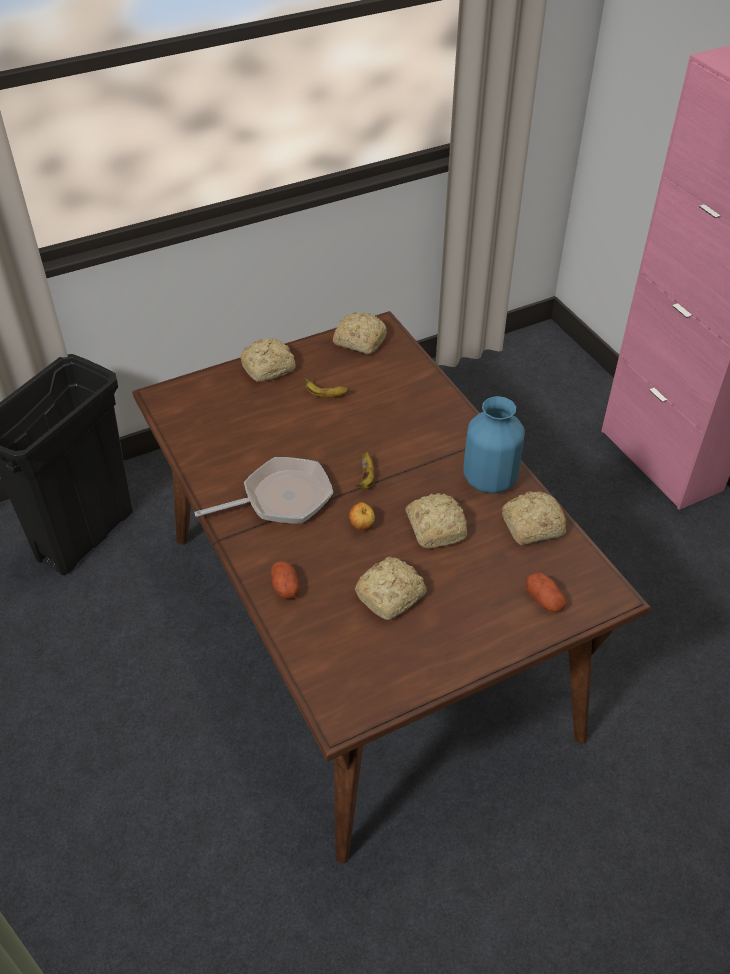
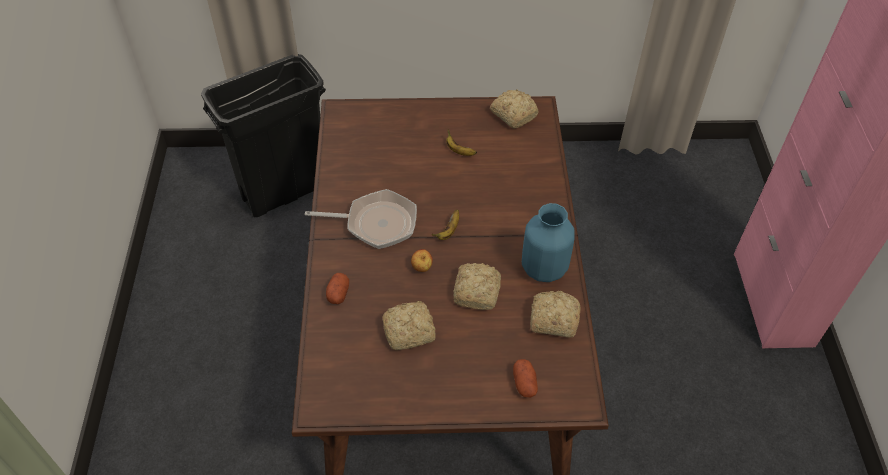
camera: 25 degrees right, 5 degrees up
bread [240,338,296,382] -> none

